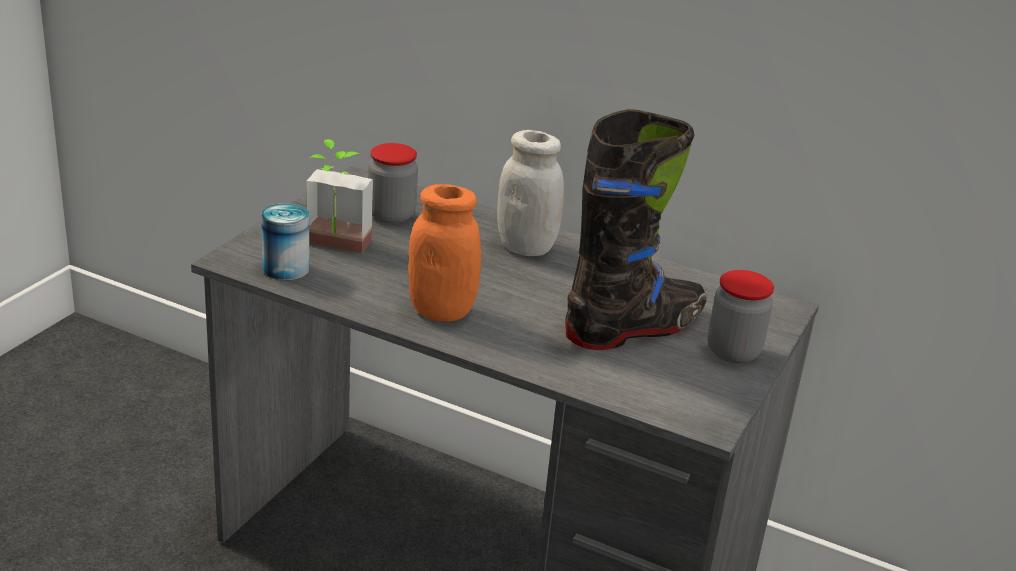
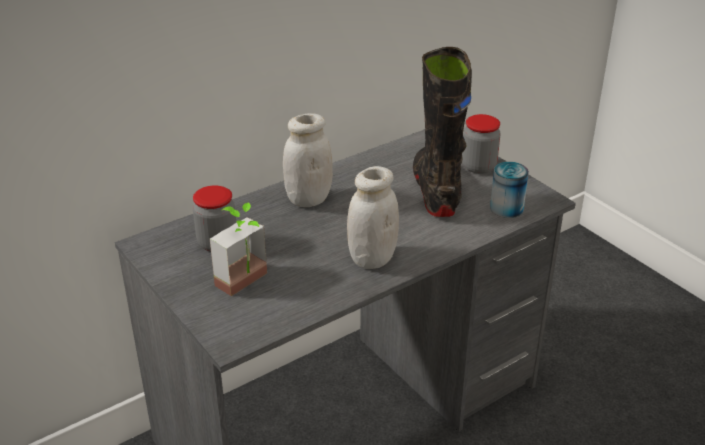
camera: 60 degrees left, 5 degrees up
can [261,203,309,281] -> can moved to [490,162,529,218]
orange jar [408,184,481,322] -> white jar [347,166,399,269]

